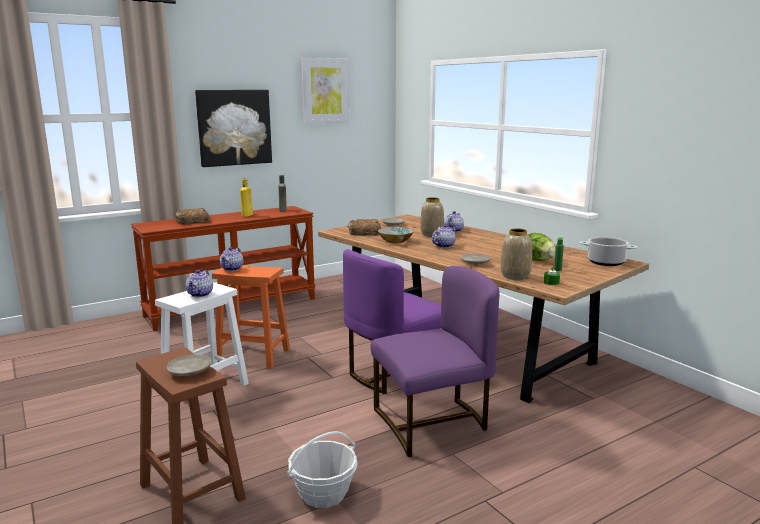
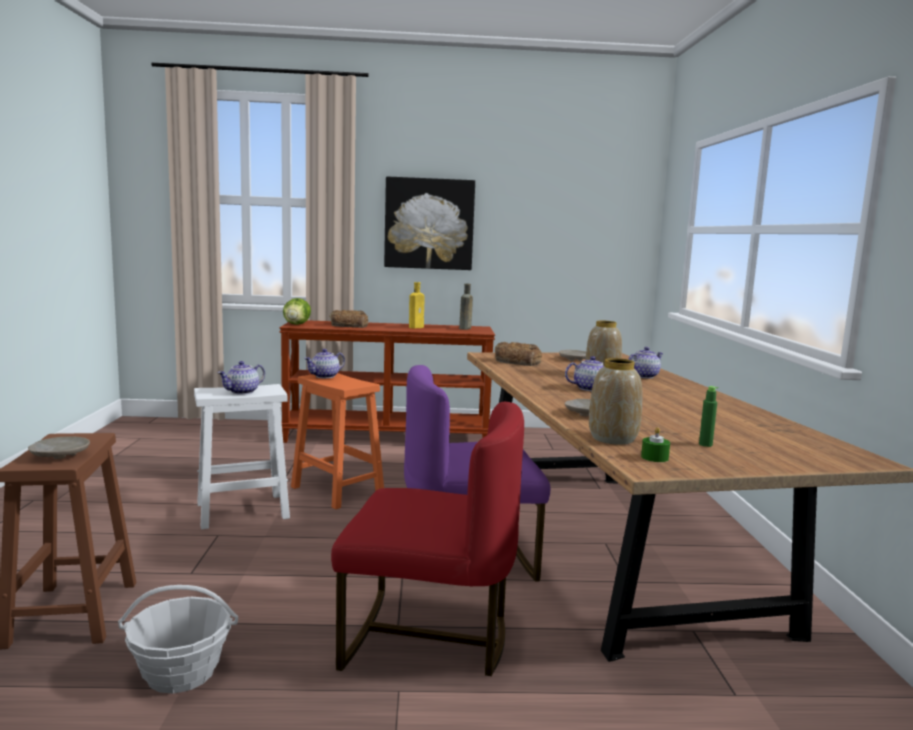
camera: 30 degrees right, 5 degrees down
picture [301,58,349,124] -> none
purple chair [371,266,499,457] -> red chair [331,402,524,676]
bowl [378,227,414,244] -> none
lettuce [528,233,556,261] -> lettuce moved to [283,298,311,325]
cooking pot [580,237,637,266] -> none

